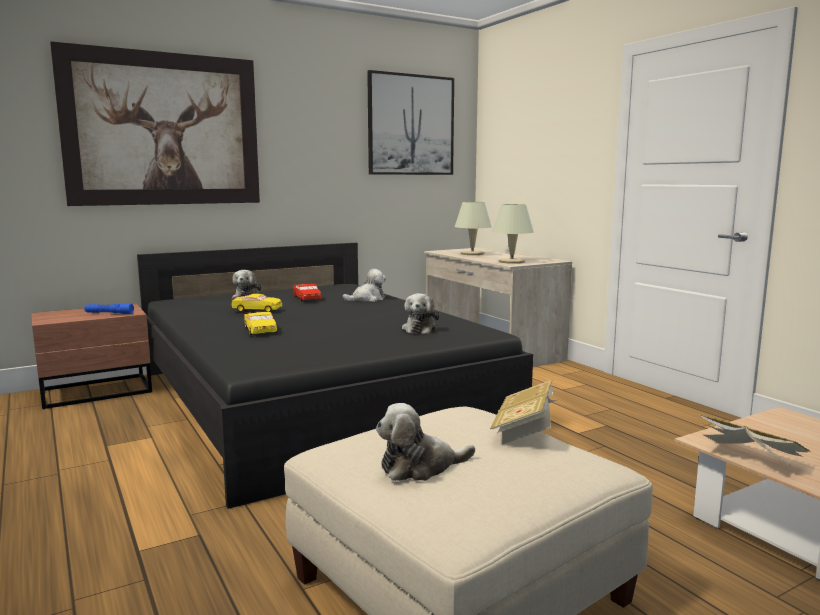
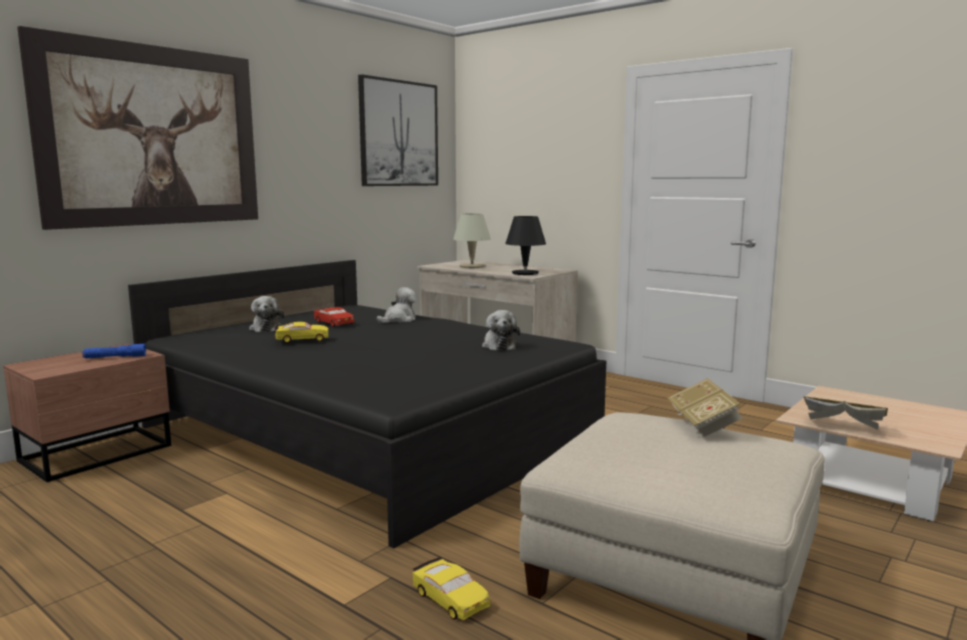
camera: 20 degrees left, 0 degrees up
yellow toy car [244,311,277,335] -> yellow toy car moved to [413,557,491,620]
plush toy [376,403,475,481] -> none
beige table lamp [492,204,534,264] -> black table lamp [505,216,546,275]

